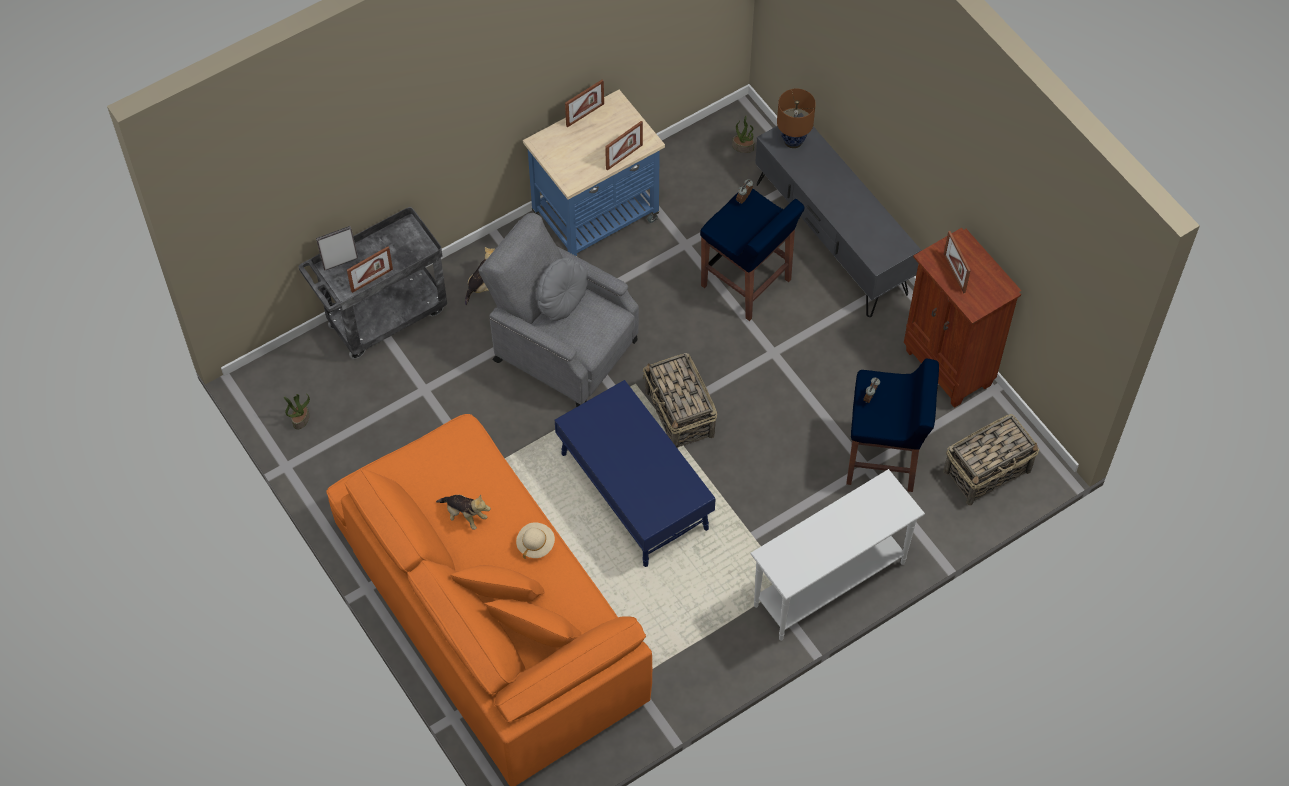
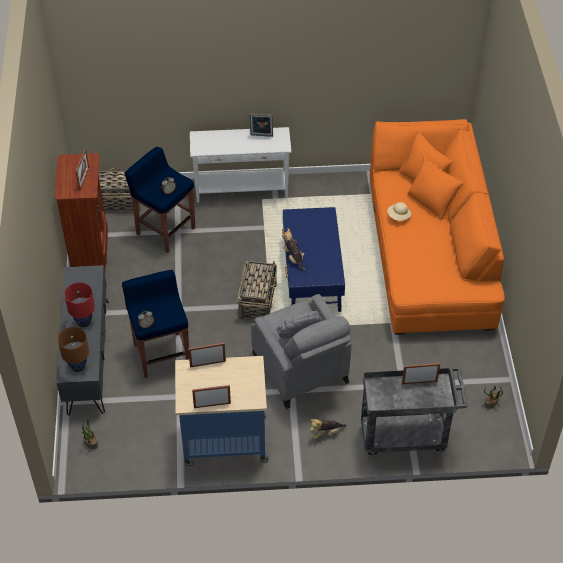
camera: 150 degrees left, 10 degrees down
picture frame [316,226,358,270] -> picture frame moved to [250,113,273,137]
plush toy [436,495,491,530] -> plush toy moved to [282,229,306,272]
none -> red table lamp [64,282,95,327]

